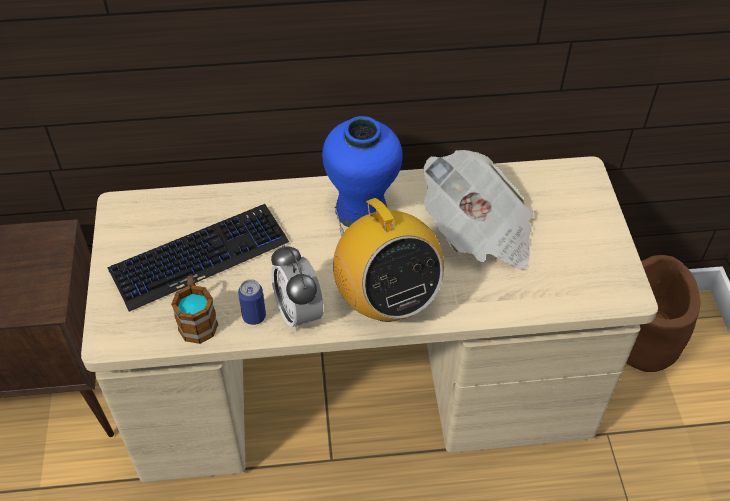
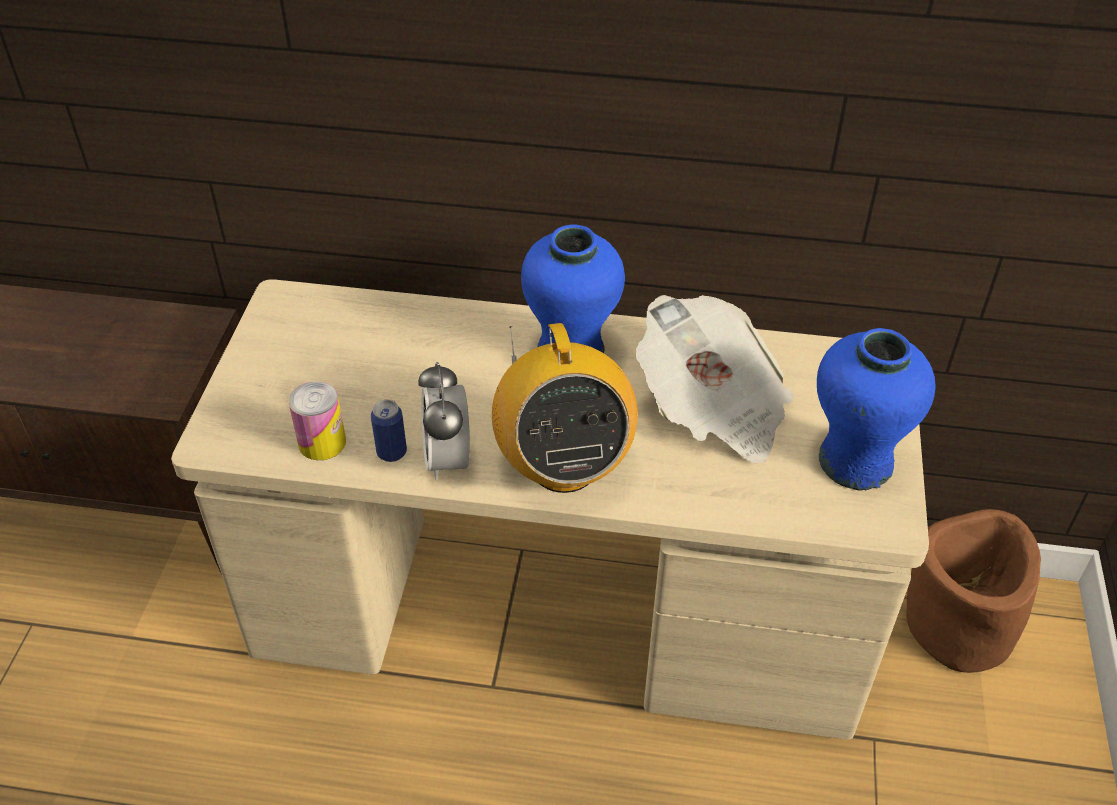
camera: 15 degrees right, 5 degrees down
keyboard [107,204,289,312] -> none
mug [171,275,218,344] -> can [288,381,346,460]
none -> blue vase [817,328,936,491]

